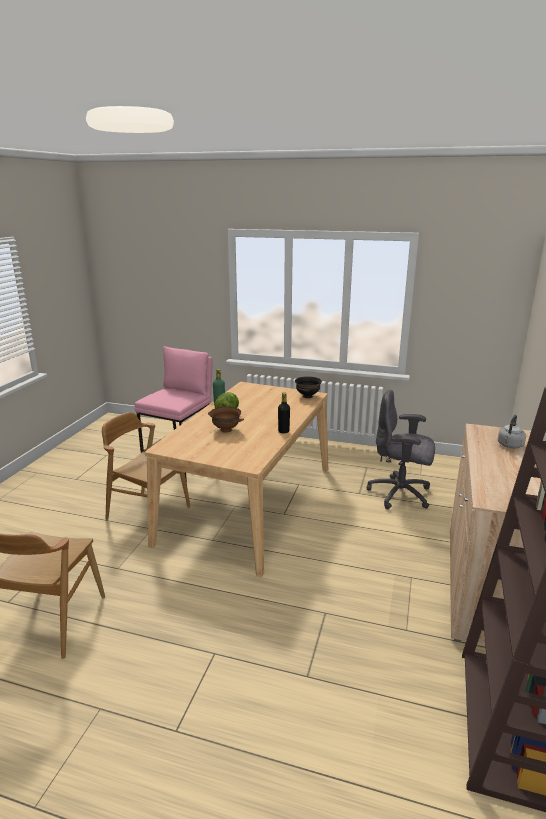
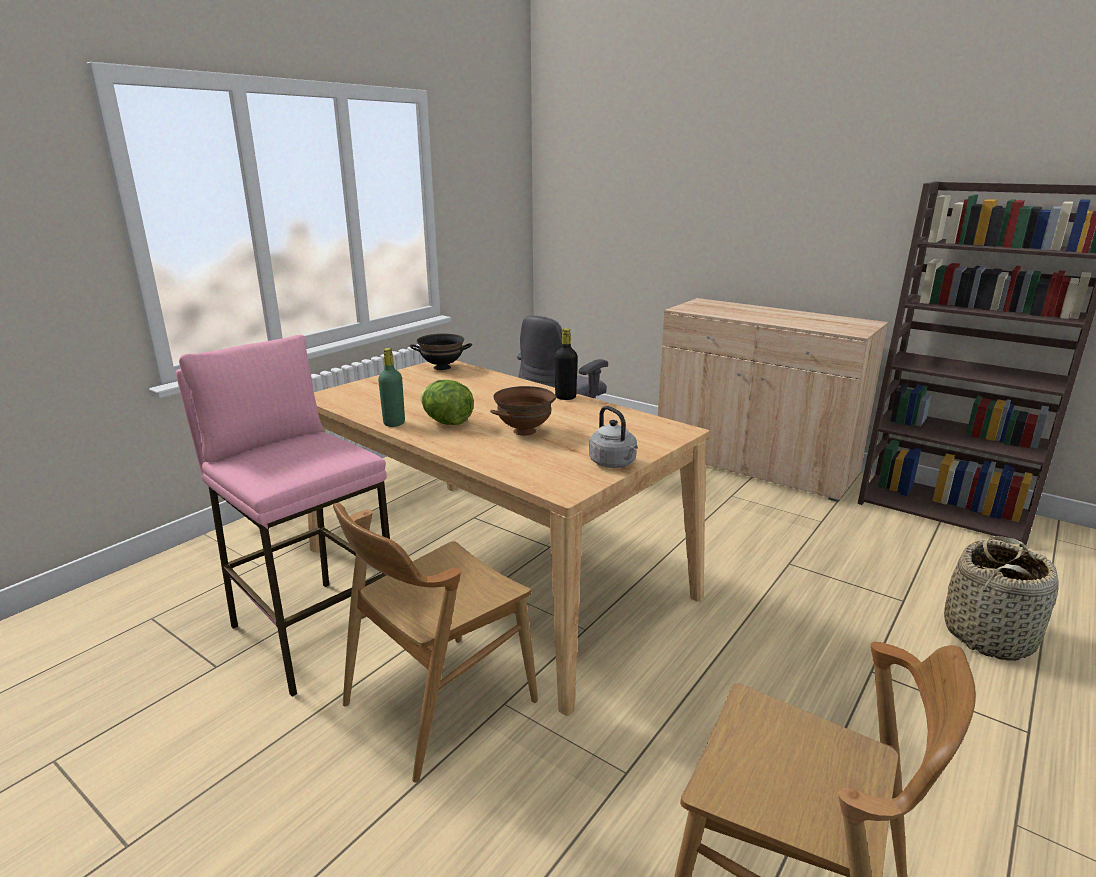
camera: 70 degrees left, 0 degrees up
grey kettle [498,415,526,448] -> grey kettle moved to [589,406,638,468]
none -> basket [944,536,1059,661]

